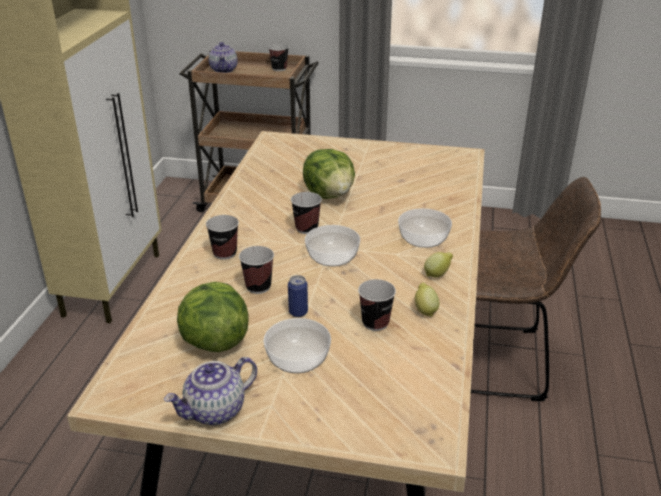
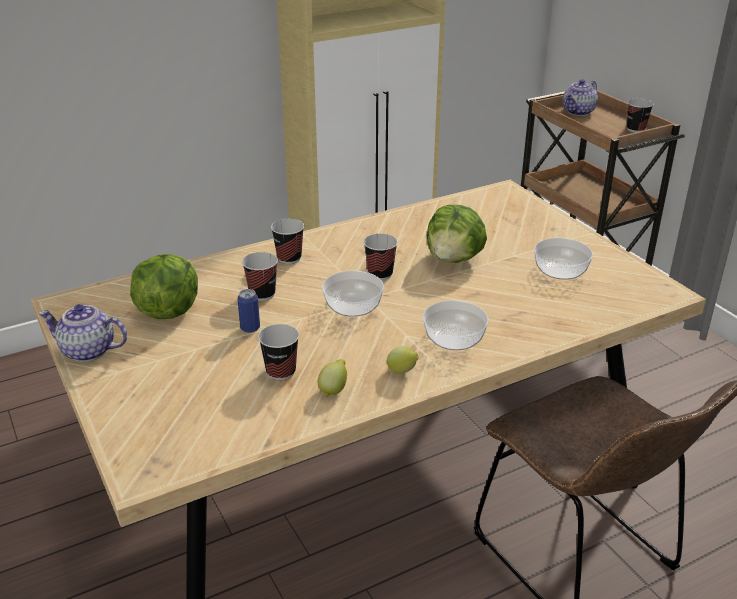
camera: 50 degrees right, 0 degrees up
bowl [263,318,331,373] -> bowl moved to [534,238,593,280]

